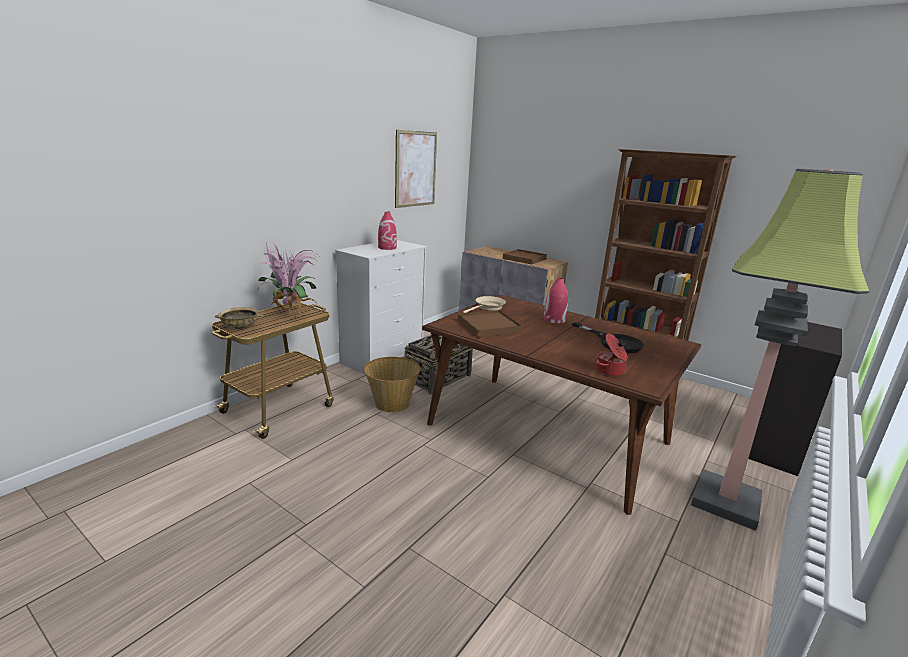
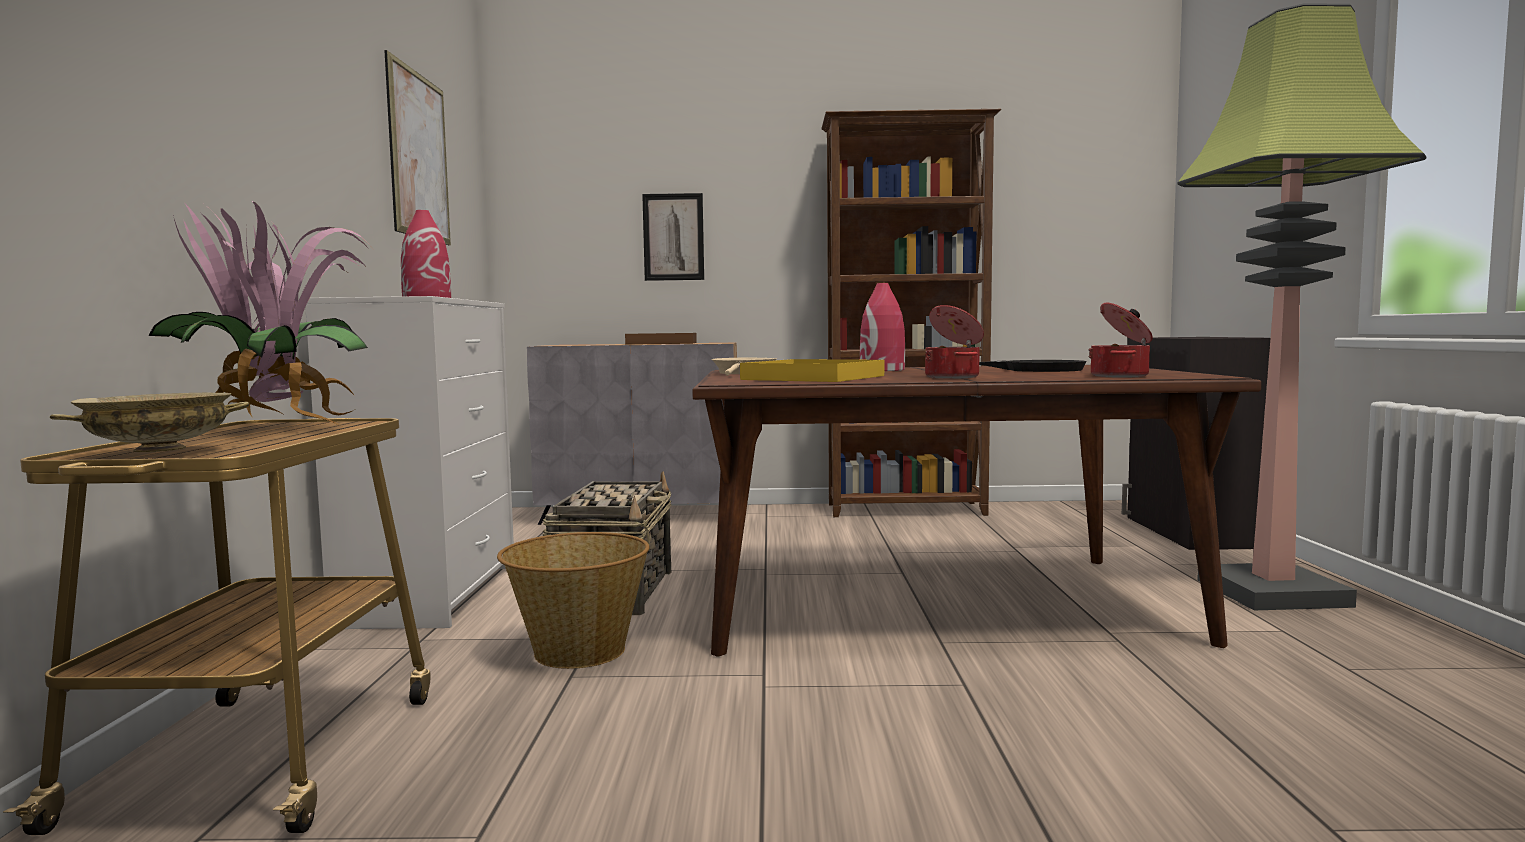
camera: 35 degrees left, 15 degrees down
brown tray [458,310,522,338] -> yellow tray [740,359,884,382]
none -> picture [642,193,704,281]
none -> cooking pot [925,305,984,379]

